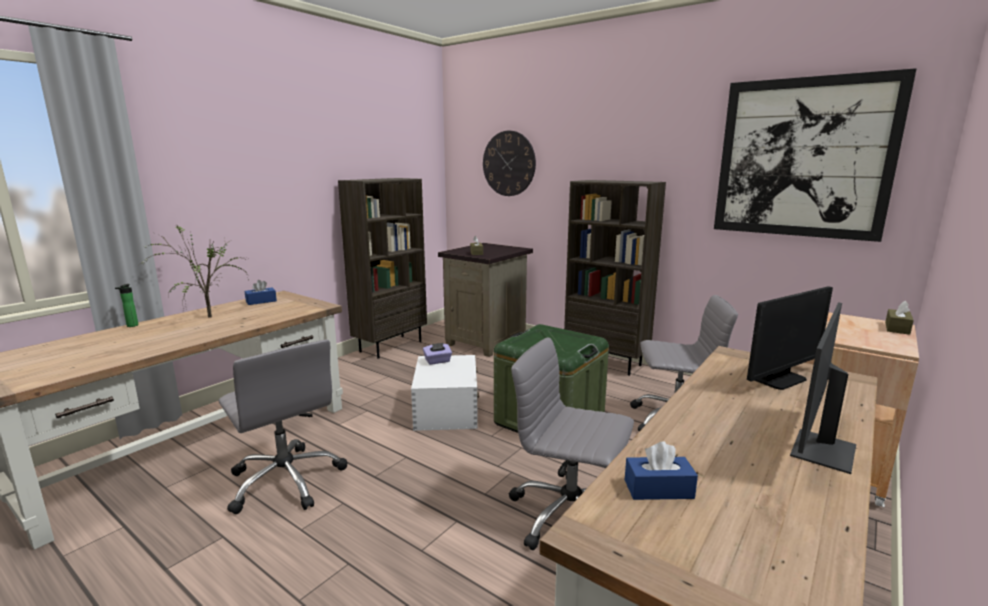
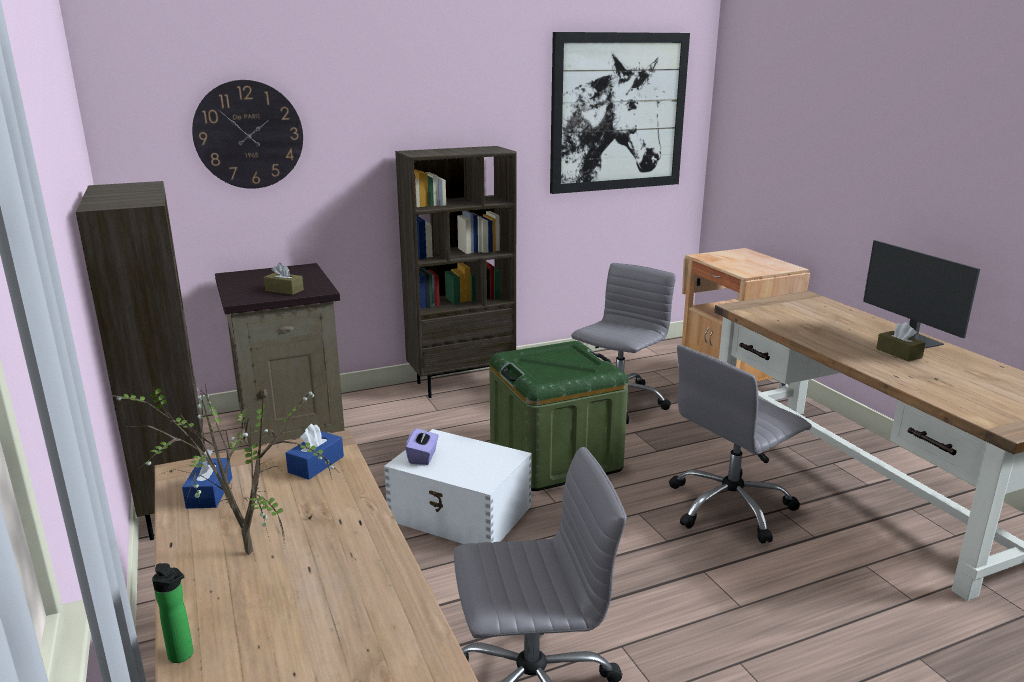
camera: 60 degrees left, 5 degrees up
blue tissue box [625,441,698,500] -> blue tissue box moved to [286,424,344,480]
monitor [747,286,833,390] -> none
brown tissue box [885,301,914,335] -> brown tissue box moved to [876,322,925,362]

